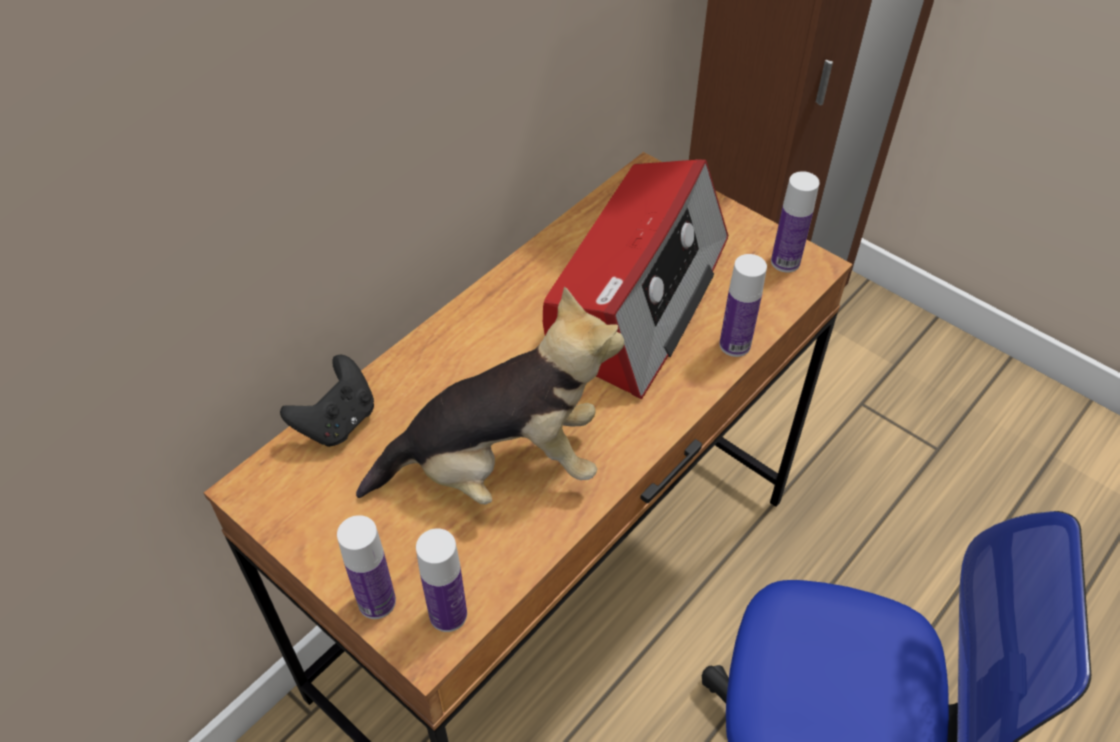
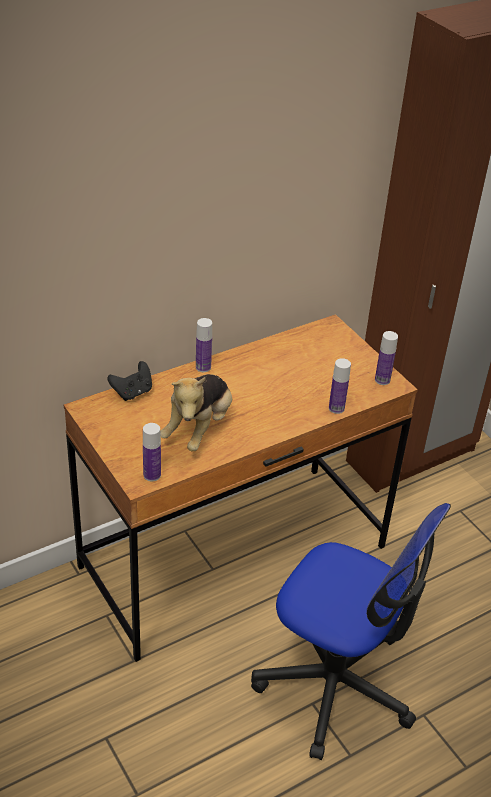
camera: 15 degrees right, 10 degrees down
bottle [337,515,396,619] -> bottle moved to [196,318,212,372]
plush toy [356,287,624,505] -> plush toy turned 105 degrees clockwise [160,374,232,452]
radio [543,159,728,399] -> none

